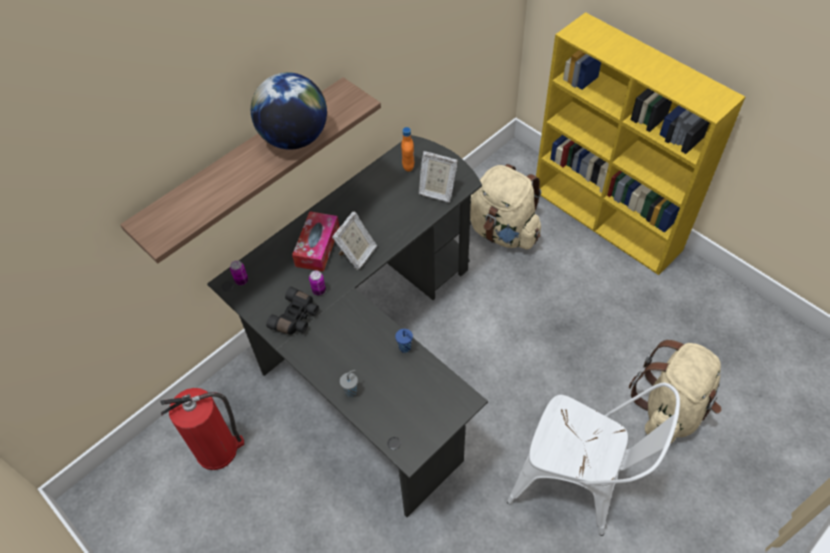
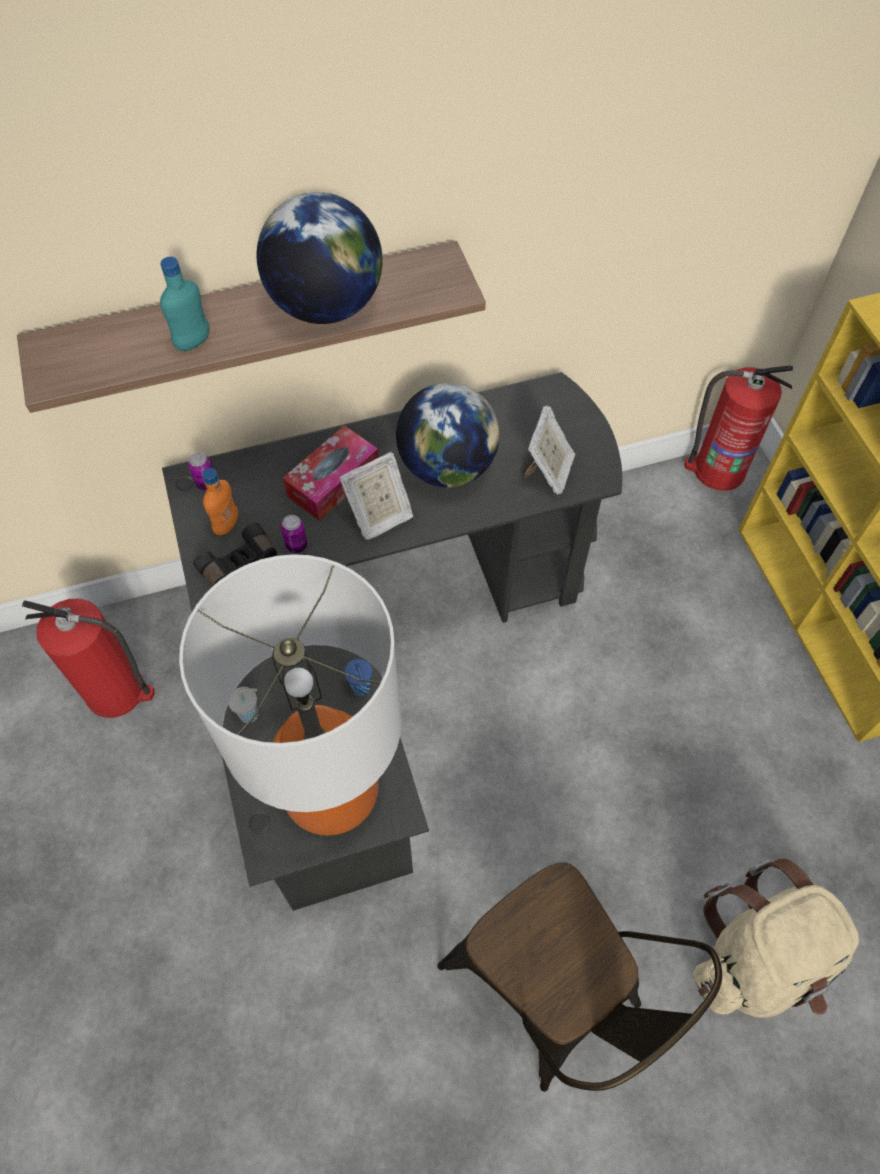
camera: 25 degrees right, 5 degrees up
orange bottle [401,127,414,172] -> orange bottle moved to [202,468,238,535]
picture frame [419,151,458,202] -> picture frame turned 120 degrees counterclockwise [524,406,575,495]
beige backpack [470,164,541,249] -> none
white chair [507,382,680,536] -> brown chair [437,862,722,1092]
none -> turquoise bottle [160,257,210,351]
none -> table lamp [179,554,402,836]
none -> globe [396,383,500,488]
none -> fire extinguisher [684,365,793,491]

